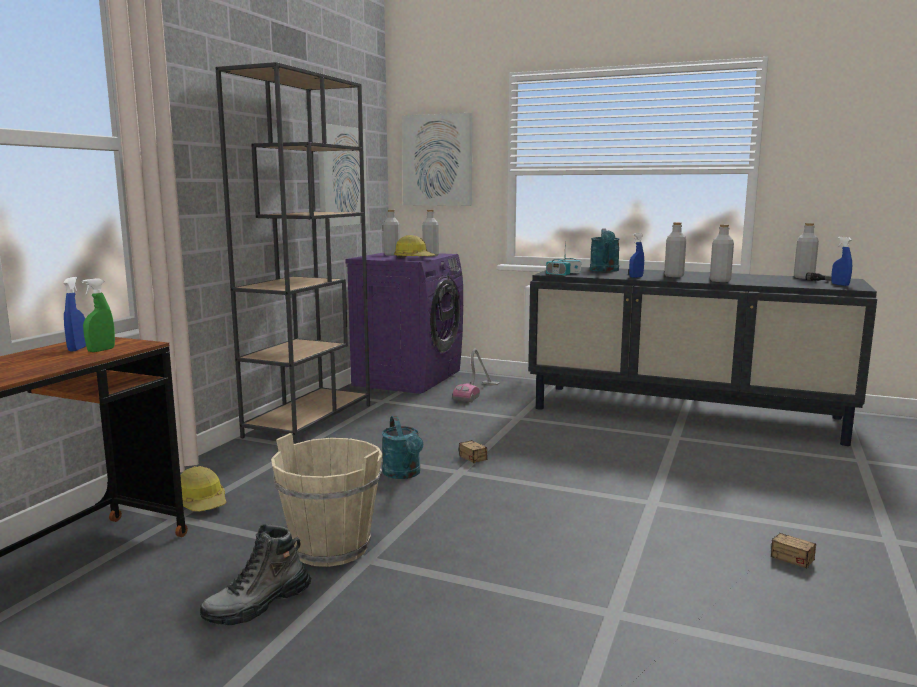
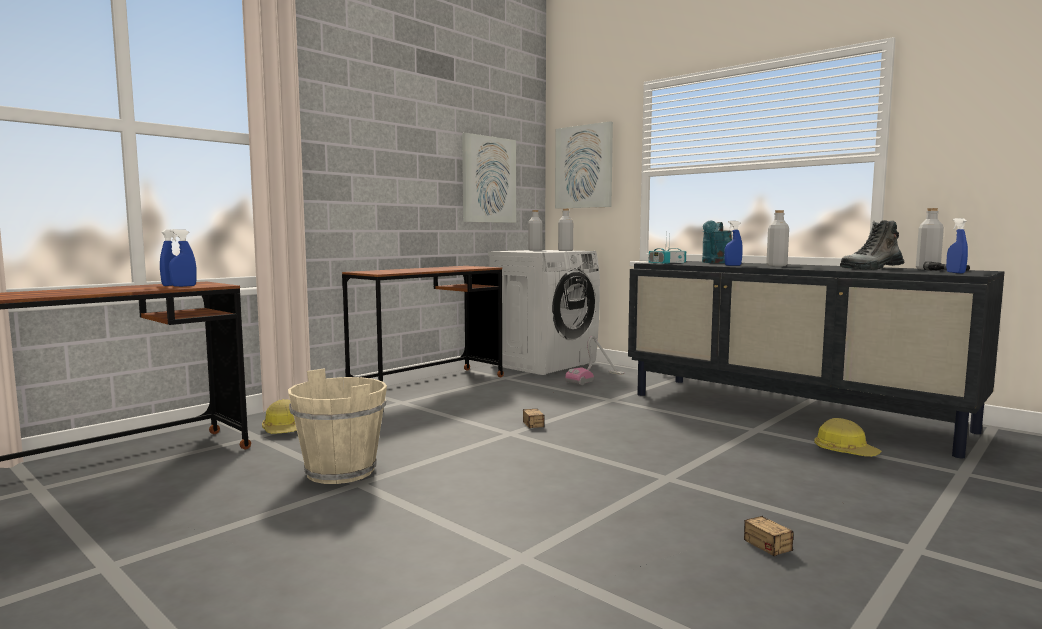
camera: 20 degrees right, 5 degrees down
green spray bottle [82,278,115,352] -> blue spray bottle [169,229,197,287]
boot [200,524,311,625] -> boot moved to [840,220,904,270]
bookcase [216,62,370,444] -> brown desk [342,266,504,382]
purple washing machine [345,252,463,394] -> white washing machine [488,250,600,375]
turquoise watering can [382,416,423,479] -> none
hard hat [394,235,436,258] -> hard hat moved to [814,418,882,457]
grey bottle [710,224,734,282] -> none

